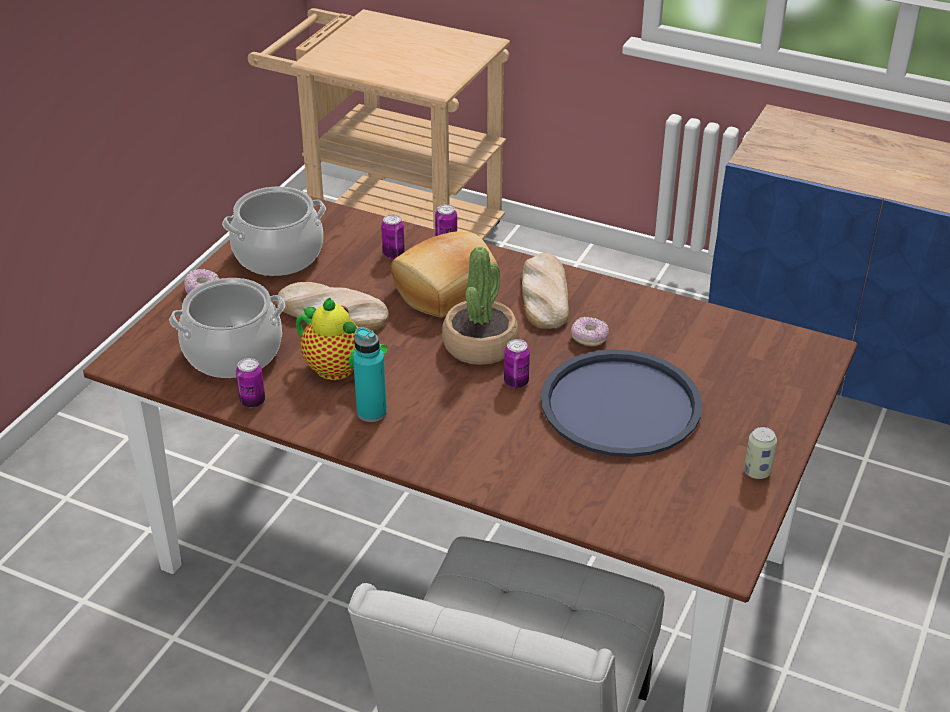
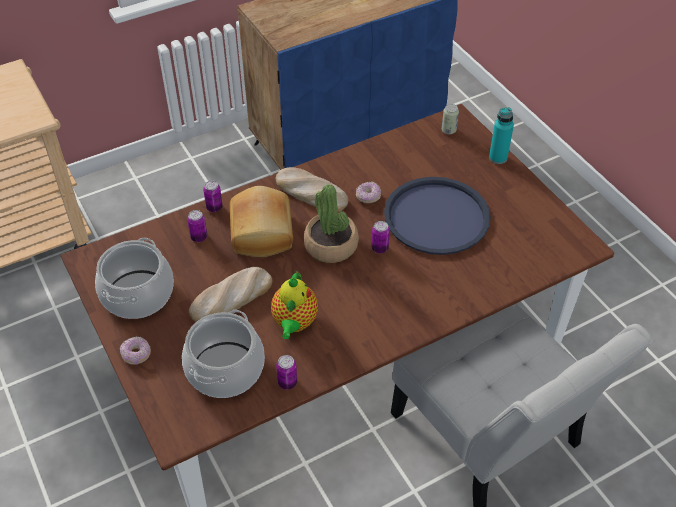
camera: 55 degrees left, 10 degrees up
teapot [296,297,388,380] -> teapot turned 120 degrees clockwise [271,271,318,339]
turquoise bottle [353,327,387,422] -> turquoise bottle moved to [489,107,514,164]
can [744,427,777,479] -> can moved to [442,104,459,134]

